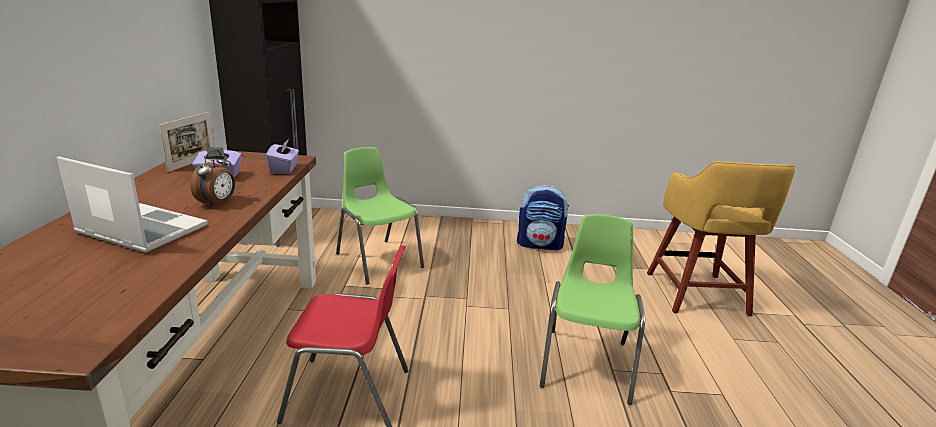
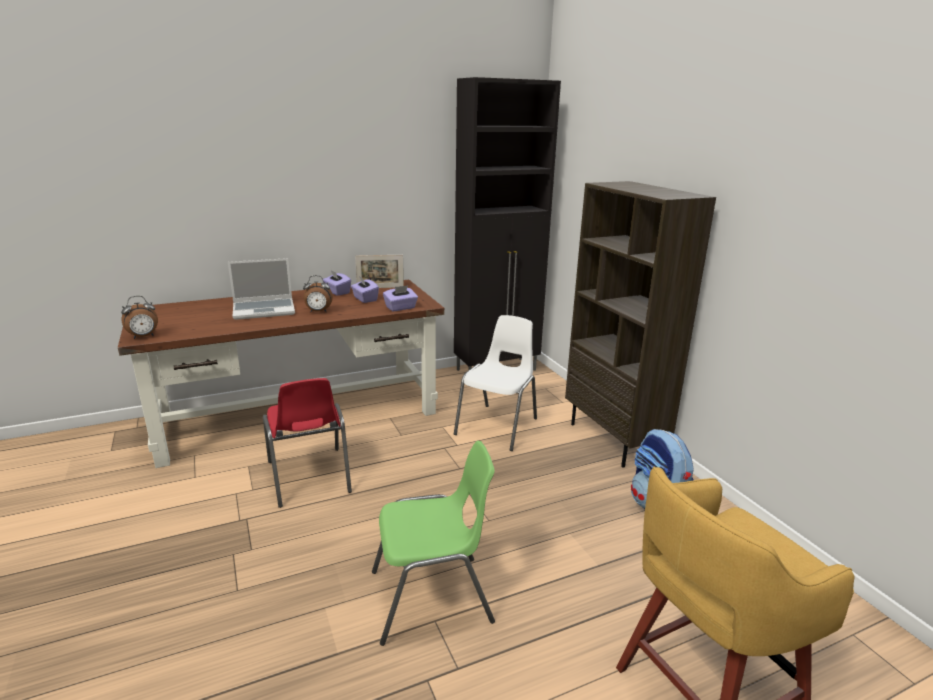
camera: 65 degrees right, 0 degrees up
laptop [57,156,208,253] -> laptop turned 75 degrees clockwise [228,258,295,320]
green chair [336,147,424,284] -> white chair [454,315,537,451]
none -> alarm clock [121,296,158,339]
none -> purple tissue box [322,270,351,296]
none -> brown bookcase [565,181,716,468]

